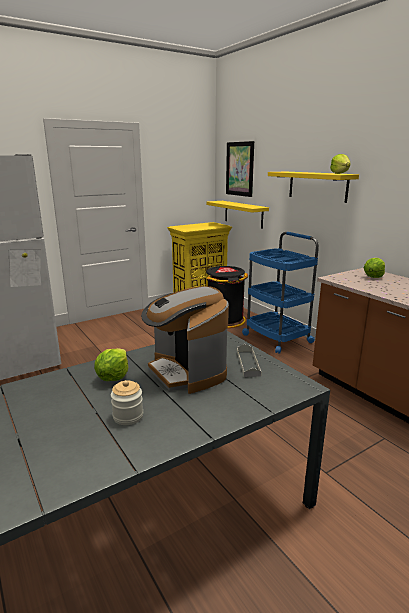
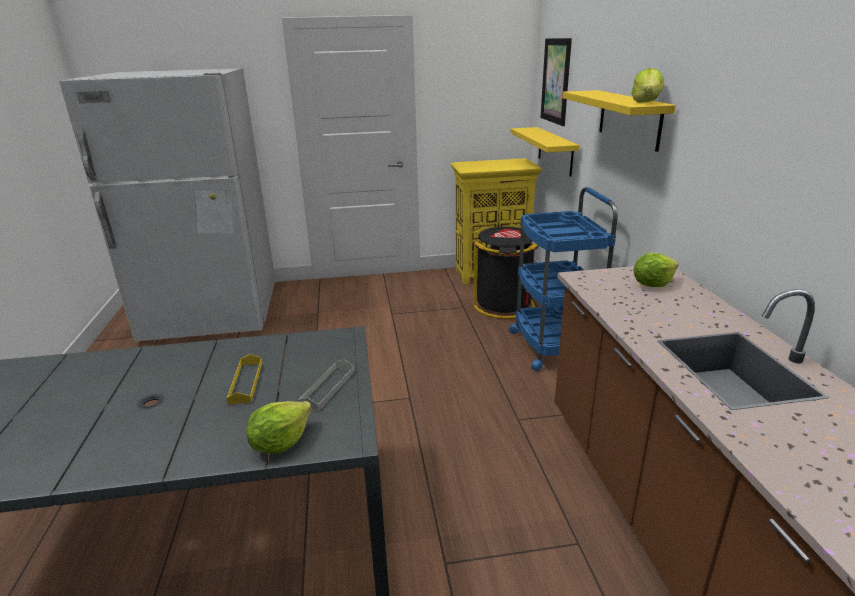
camera: 25 degrees right, 5 degrees up
lettuce [94,348,128,381] -> lettuce moved to [246,401,312,454]
jar [111,380,143,425] -> none
coffee machine [141,286,229,394] -> yellow tray [226,354,263,405]

